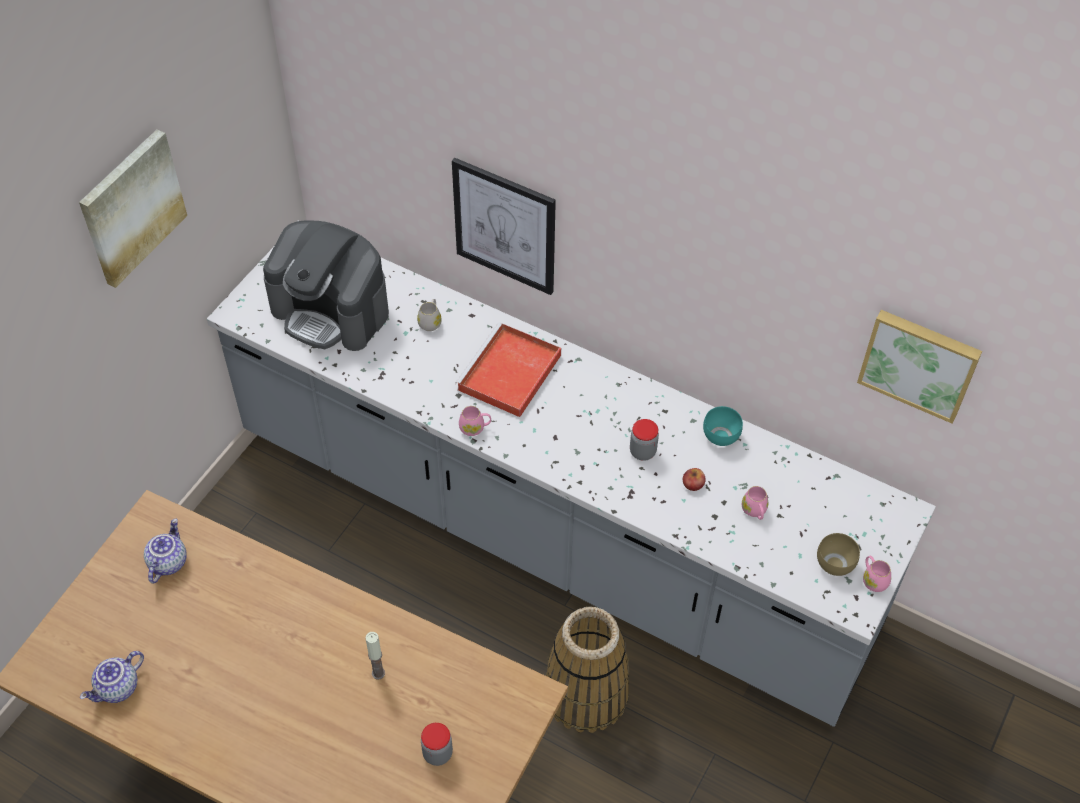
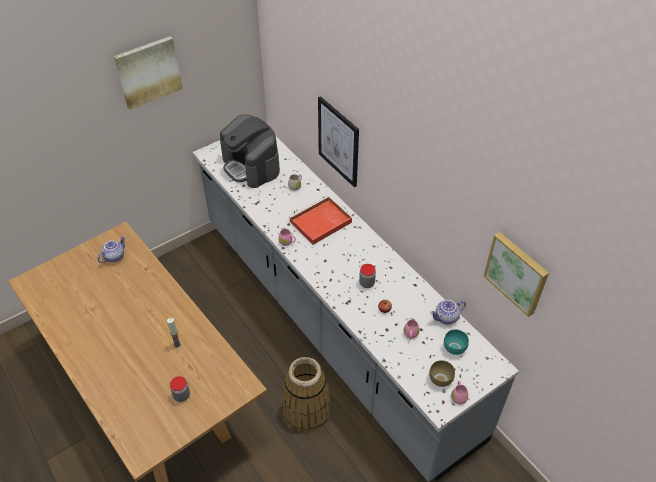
camera: 25 degrees right, 5 degrees down
teapot [80,651,144,703] -> teapot moved to [430,300,466,325]
turquoise bowl [703,406,743,446] -> turquoise bowl moved to [444,329,469,355]

